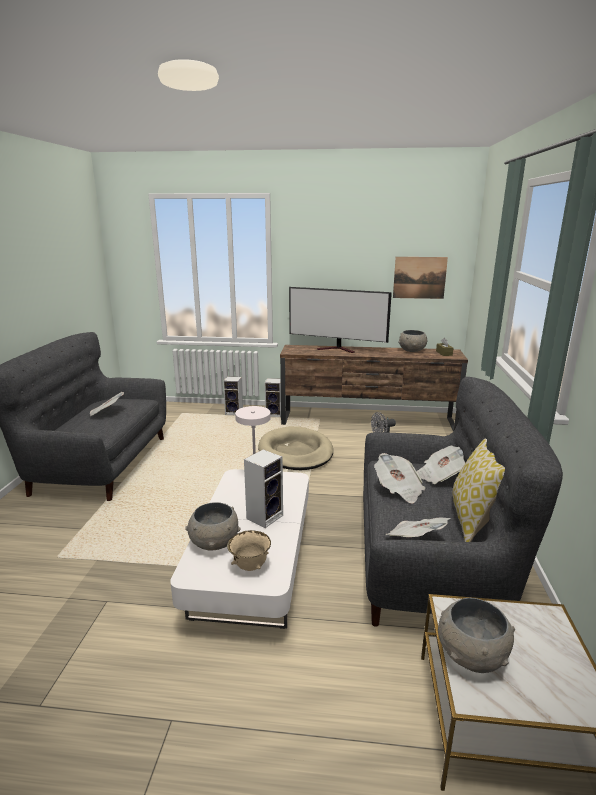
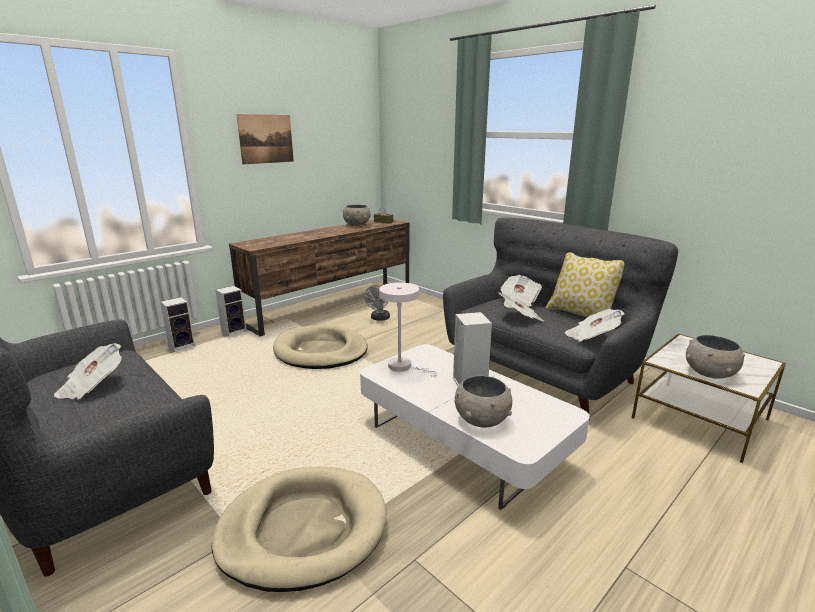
camera: 50 degrees left, 0 degrees up
beige bowl [227,530,271,571] -> none
television [289,287,392,353] -> none
picture [393,257,448,299] -> picture moved to [237,114,294,164]
none -> beige dog bed [212,467,387,592]

